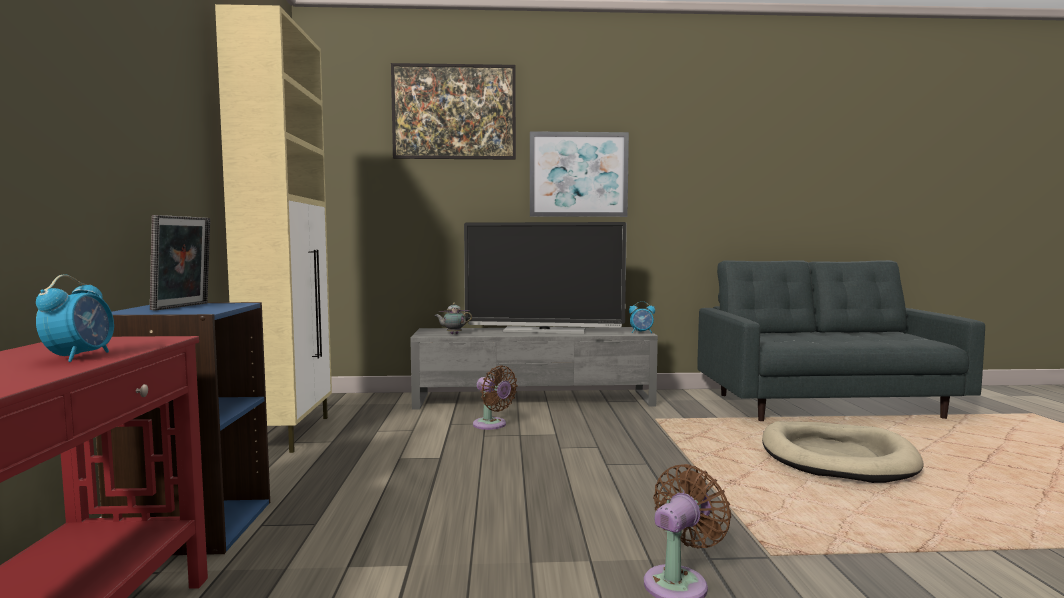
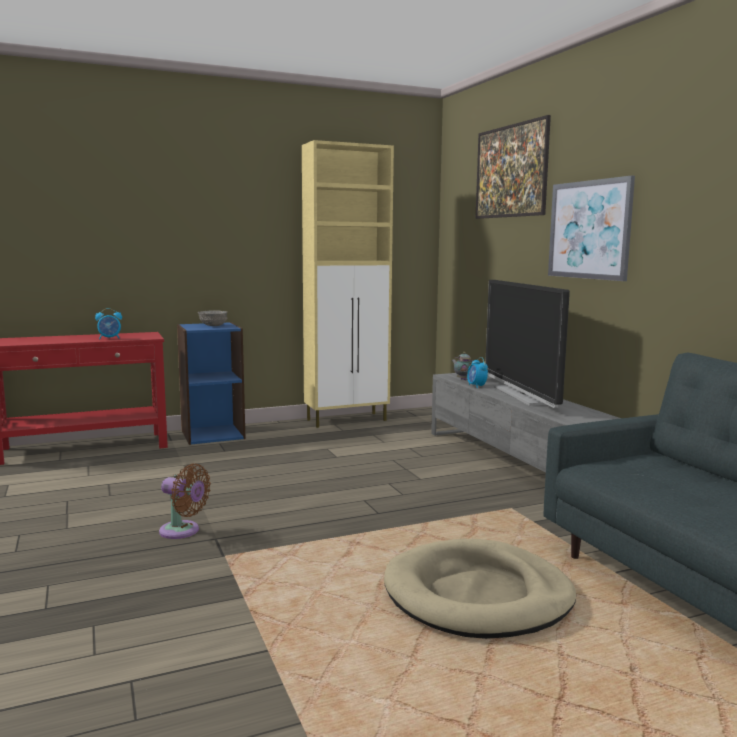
camera: 70 degrees right, 5 degrees up
picture frame [150,215,210,310] -> grey bowl [198,310,227,326]
brown fan [473,365,518,430] -> none
alarm clock [629,301,655,333] -> alarm clock moved to [467,357,488,388]

